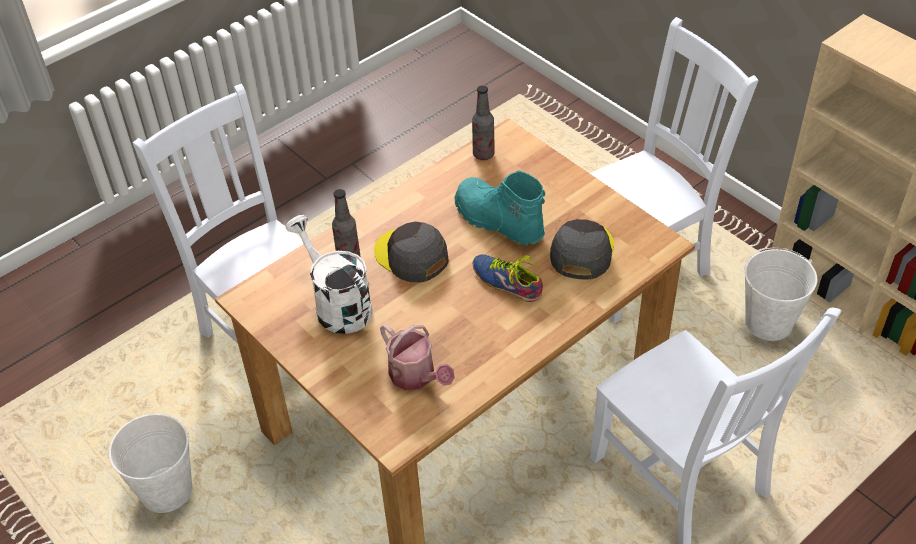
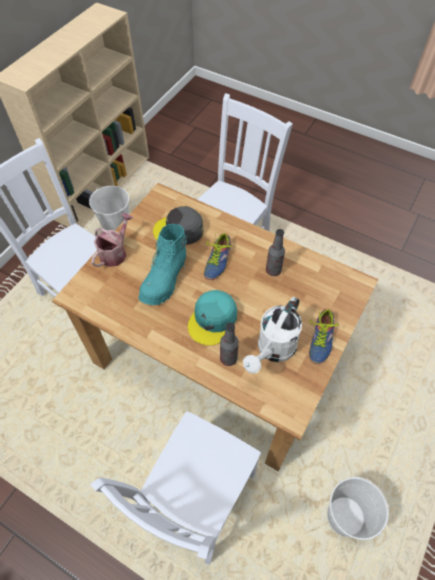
camera: 110 degrees left, 10 degrees up
grey cap [374,222,449,283] -> turquoise cap [188,290,237,346]
watering can [380,324,455,390] -> watering can moved to [91,213,133,267]
bottle [472,85,495,160] -> bottle moved to [266,229,285,276]
none -> shoe [309,308,339,364]

